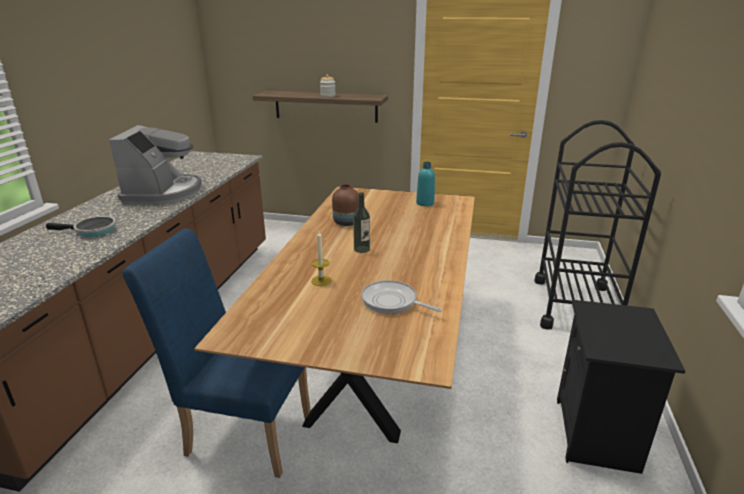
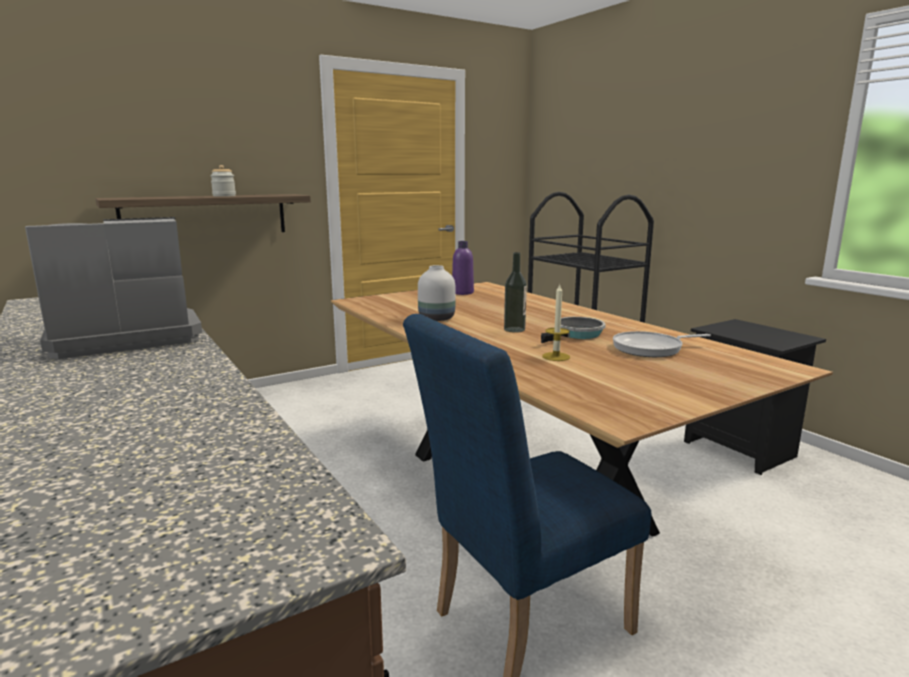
camera: 45 degrees left, 10 degrees down
frying pan [46,216,116,237] -> frying pan moved to [541,317,606,343]
coffee machine [109,125,202,205] -> coffee machine turned 75 degrees counterclockwise [25,217,202,359]
brown vase [332,184,359,226] -> white vase [418,265,456,321]
turquoise bottle [416,162,435,206] -> purple bottle [452,241,474,295]

